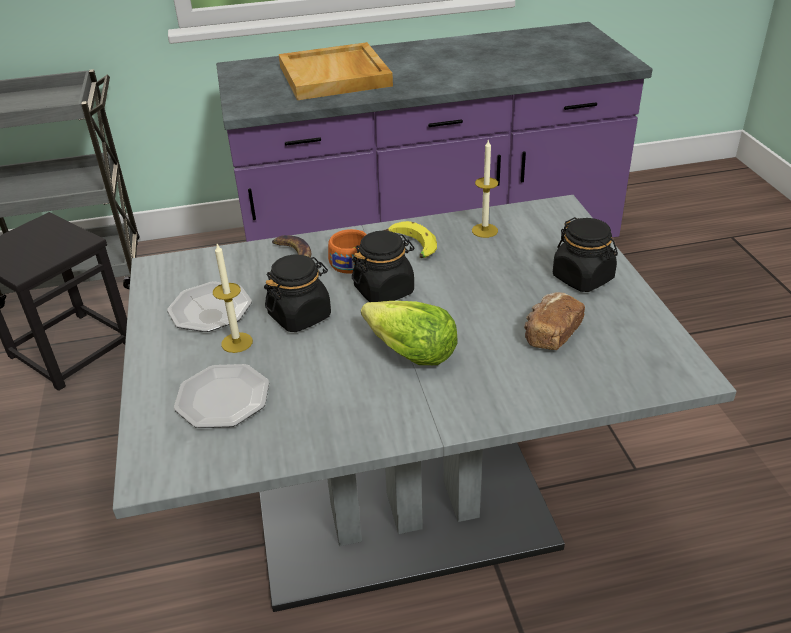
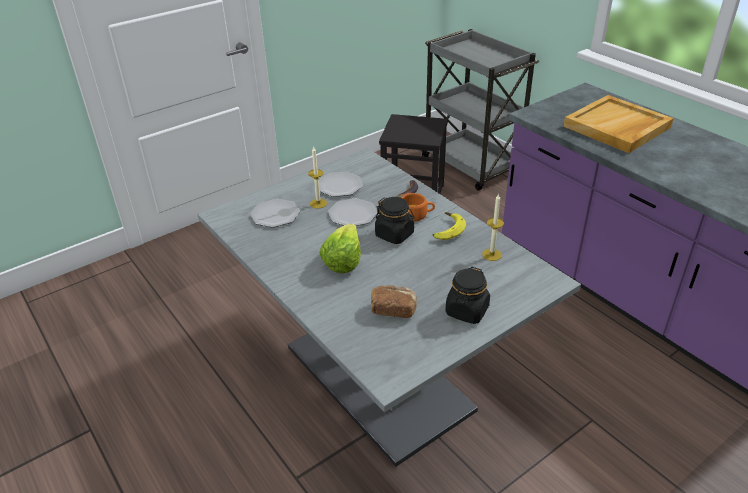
camera: 65 degrees right, 0 degrees up
black jar [264,254,331,332] -> plate [328,198,377,226]

